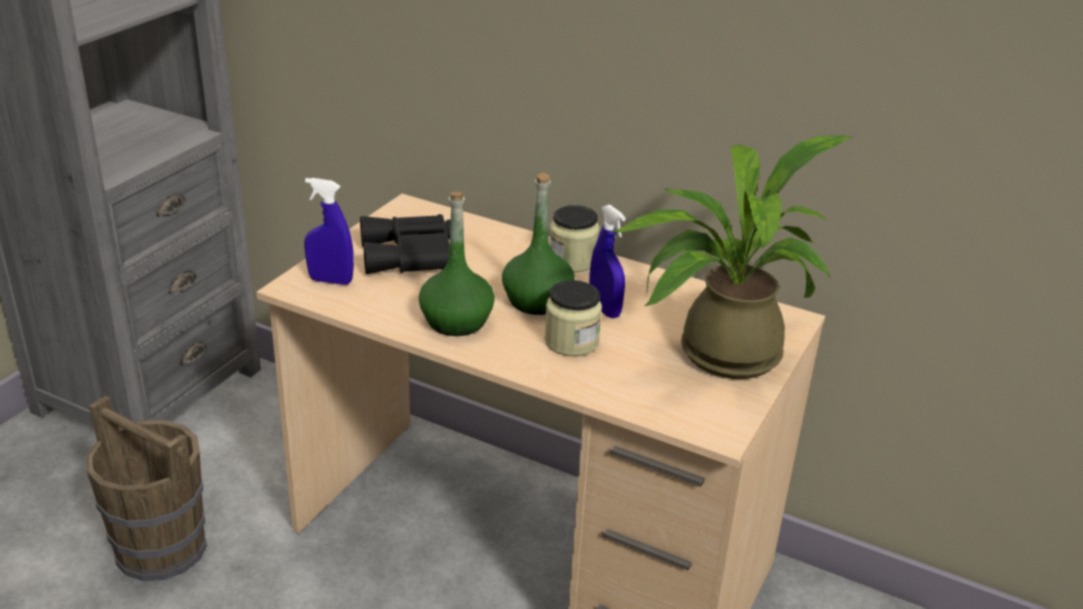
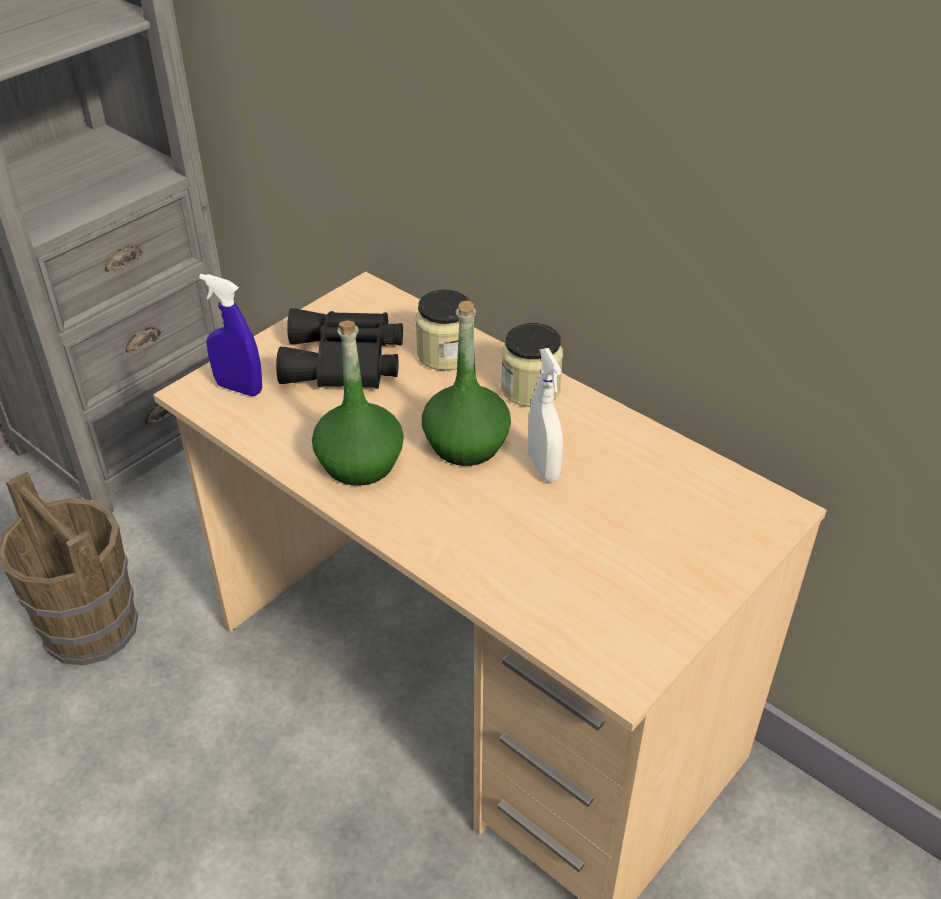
camera: 15 degrees right, 10 degrees up
jar [544,280,602,356] -> jar moved to [415,289,474,371]
blue spray bottle [589,205,626,318] -> white spray bottle [528,348,563,482]
potted plant [610,135,854,379] -> none

